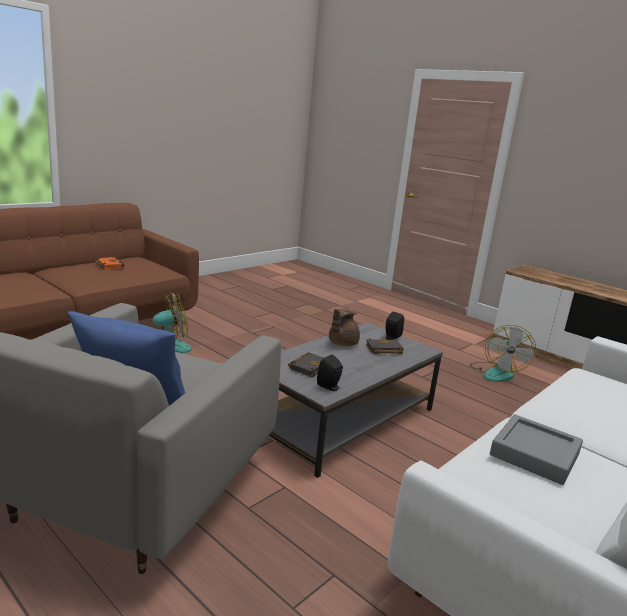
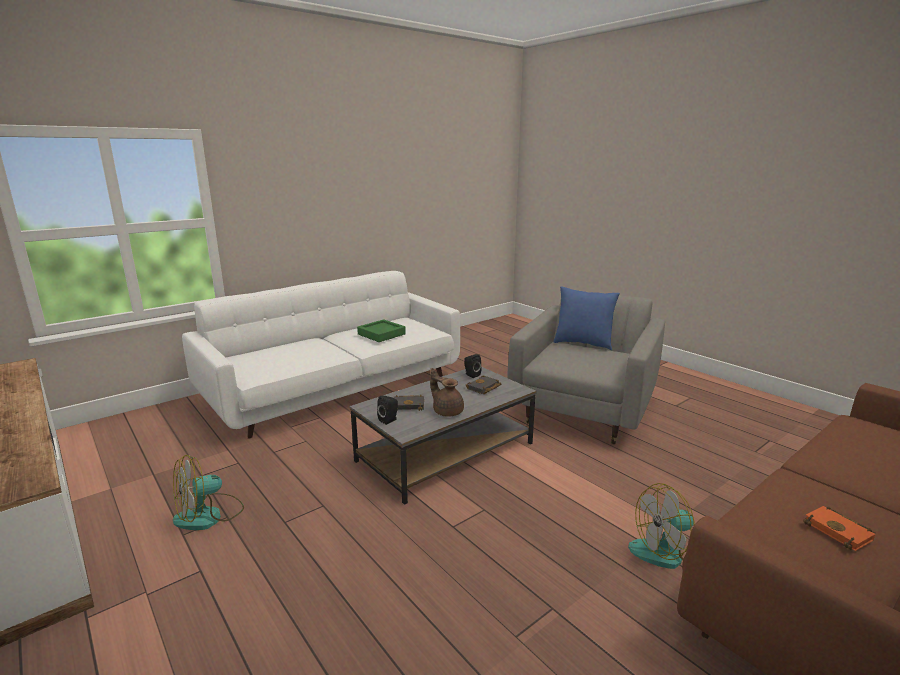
camera: 170 degrees left, 0 degrees up
brown teapot [329,308,360,346] -> brown teapot turned 90 degrees counterclockwise [430,368,464,417]
fan [470,325,536,382] -> fan turned 150 degrees counterclockwise [173,455,244,530]
grey tray [490,414,583,485] -> green tray [357,319,406,342]

